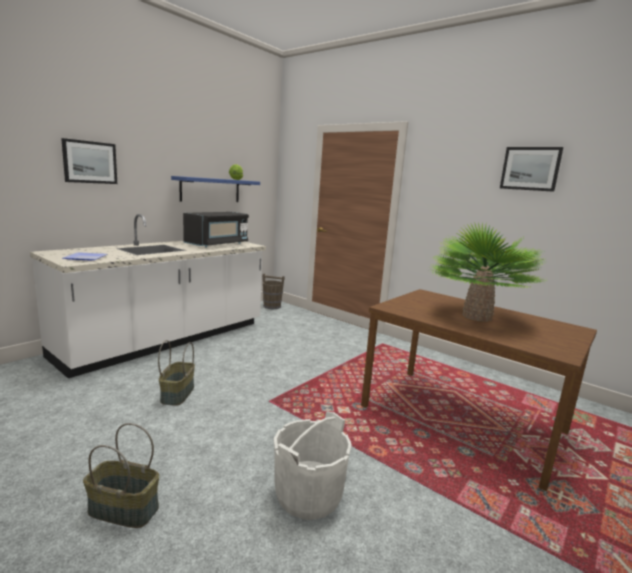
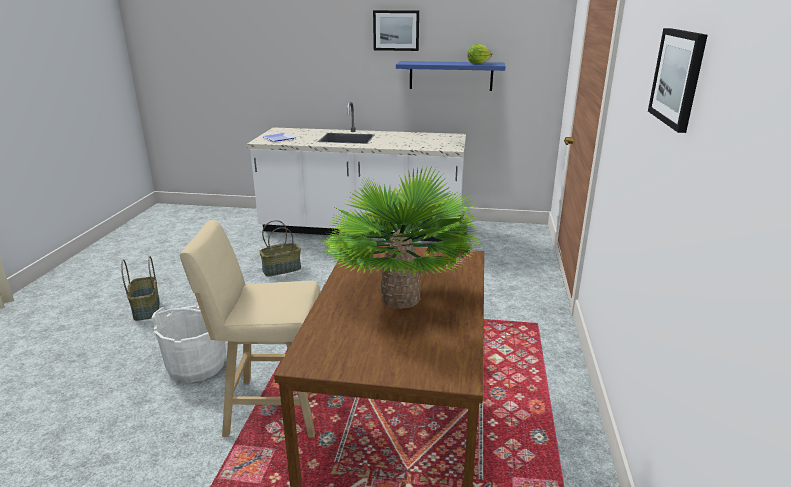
camera: 60 degrees right, 10 degrees up
picture [61,138,117,184] -> picture moved to [373,10,419,51]
black microwave [183,212,249,248] -> none
brown bucket [262,274,285,309] -> none
none -> beige stool [180,220,320,437]

